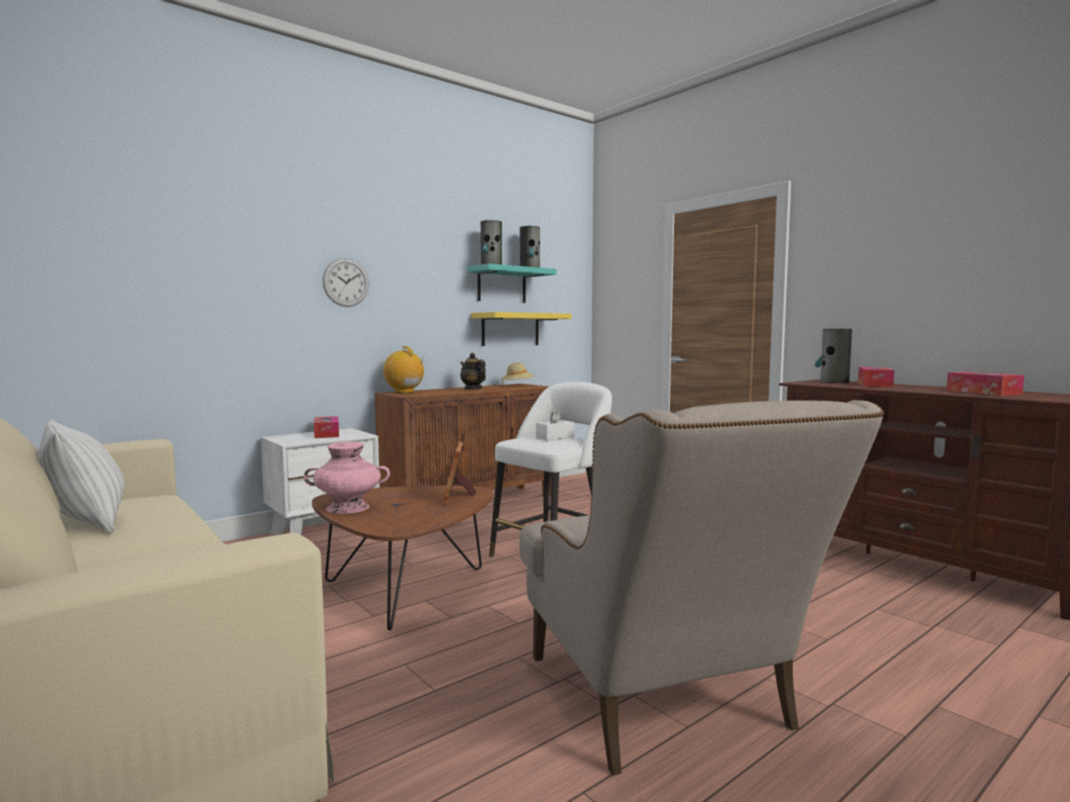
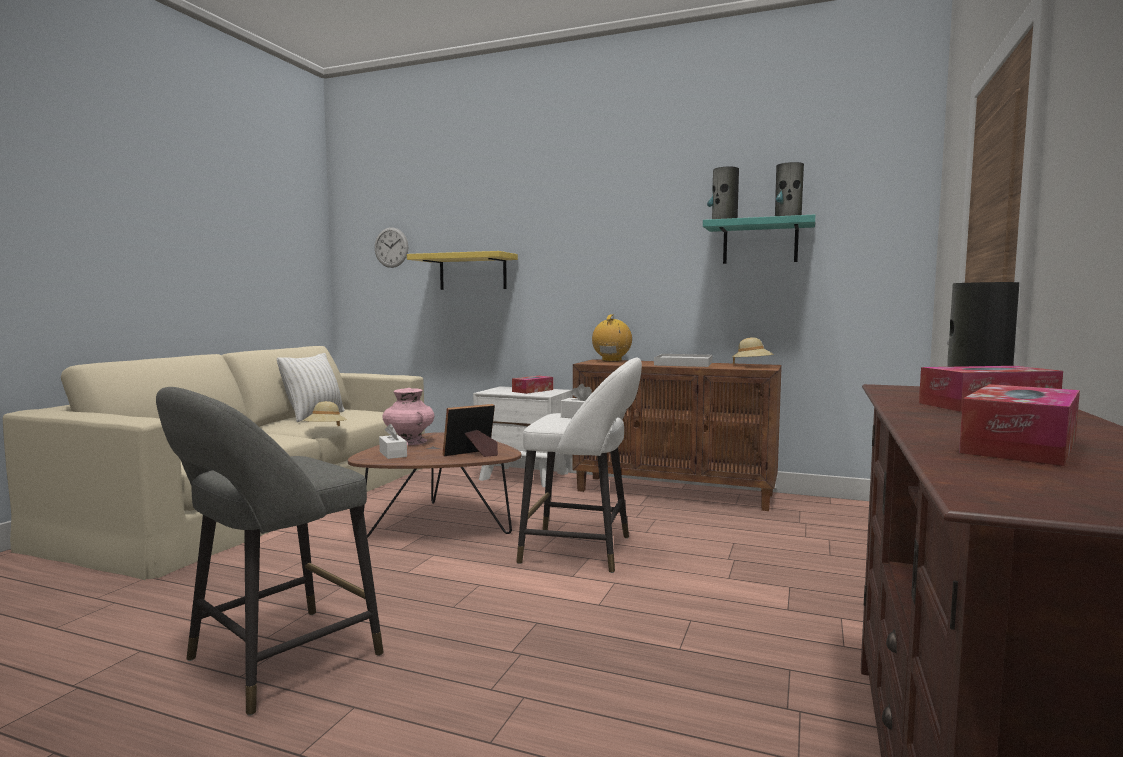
camera: 60 degrees right, 0 degrees up
wall clock [322,258,369,307] -> wall clock moved to [375,227,408,268]
teapot [460,353,486,390] -> white tray [654,354,712,367]
yellow shelf [471,312,572,346] -> yellow shelf moved to [407,251,518,290]
beige armchair [520,400,884,776] -> grey stool [156,387,384,716]
none -> beige hat [303,401,347,426]
none -> white tissue box [379,424,407,459]

